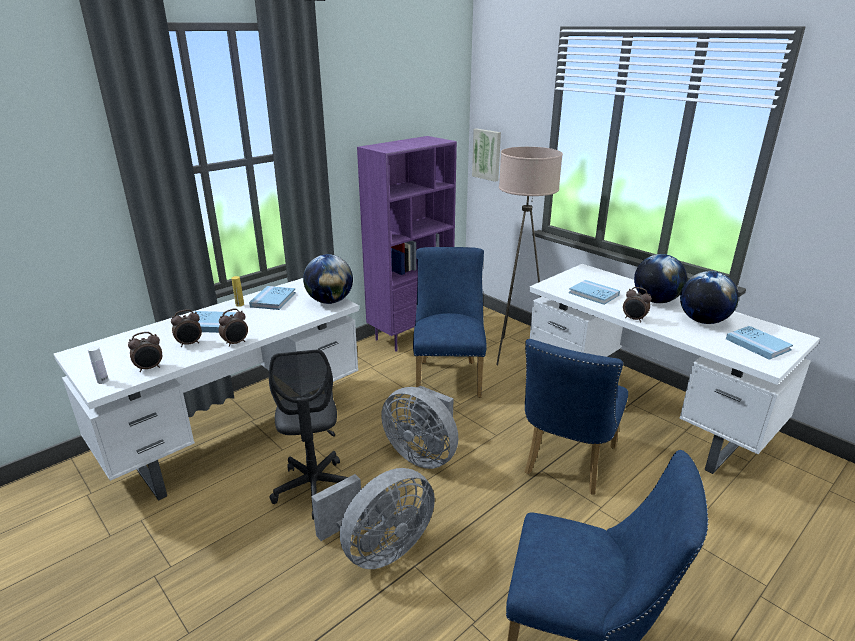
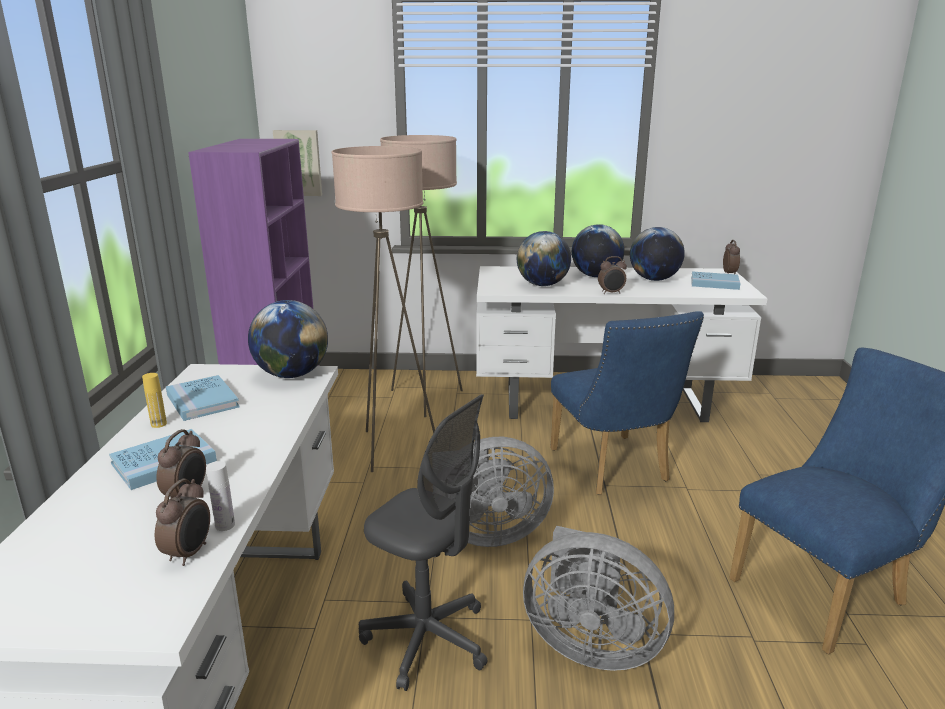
camera: 45 degrees left, 5 degrees down
white bottle [88,346,109,384] -> white bottle moved to [206,461,235,531]
alarm clock [219,309,248,347] -> alarm clock moved to [723,240,740,274]
grey fan [311,468,435,569] -> grey fan turned 105 degrees clockwise [523,526,674,671]
blue chair [413,247,487,398] -> beige floor lamp [332,146,435,472]
blue book [569,280,620,305] -> globe [517,231,571,286]

